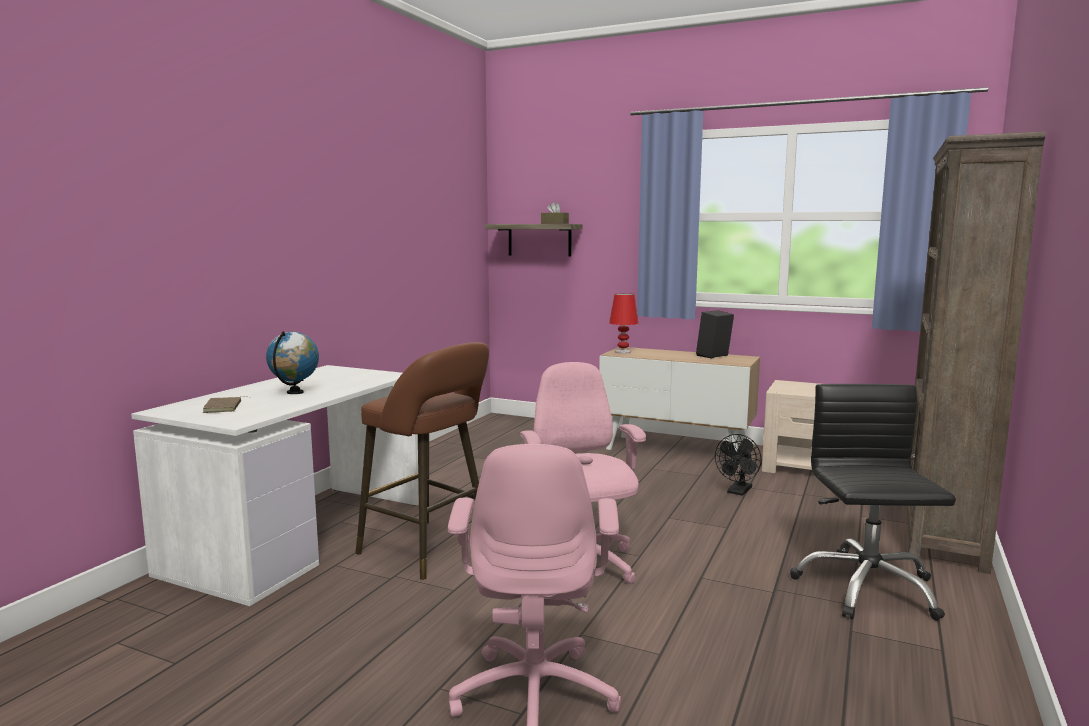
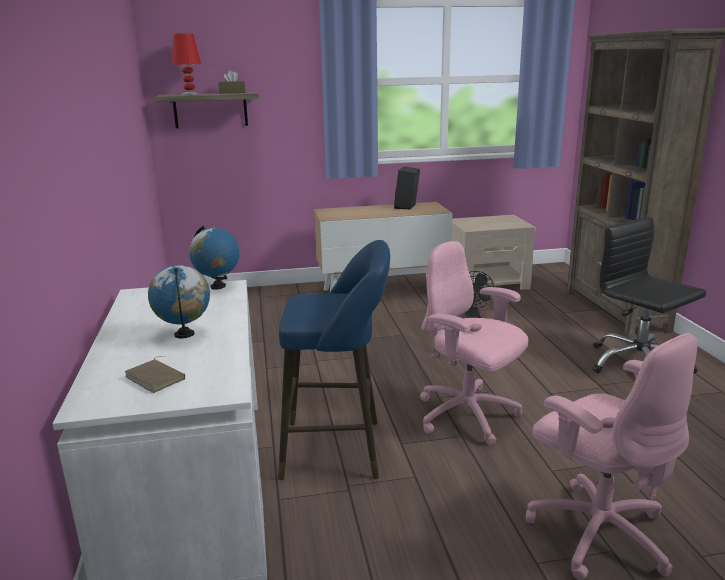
camera: 35 degrees left, 10 degrees up
brown stool [355,342,489,580] -> blue stool [278,240,390,480]
red table lamp [609,293,638,354] -> red table lamp moved to [172,33,201,95]
none -> globe [189,225,240,290]

